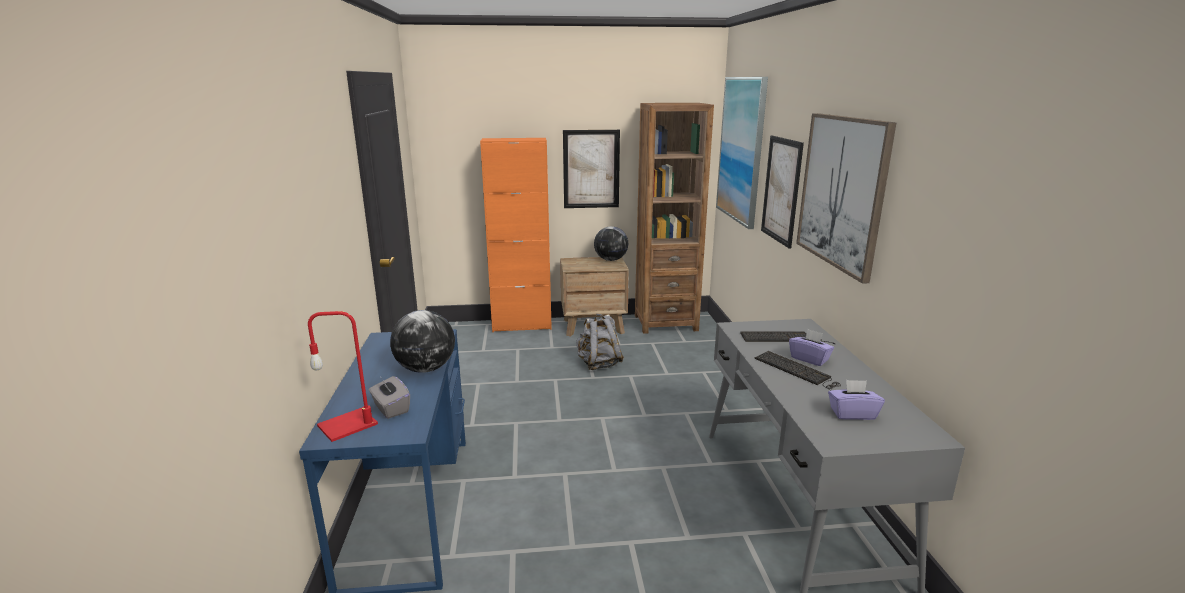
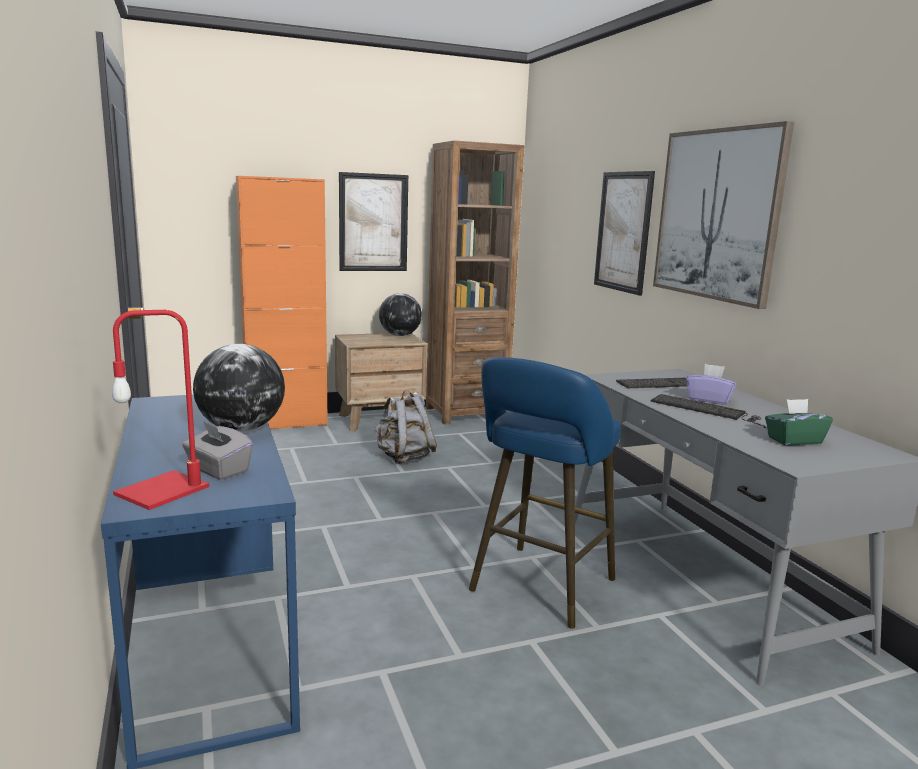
camera: 15 degrees left, 5 degrees down
picture [716,77,768,229] -> none
purple tissue box [828,380,885,420] -> green tissue box [765,399,833,446]
none -> blue stool [469,357,621,629]

